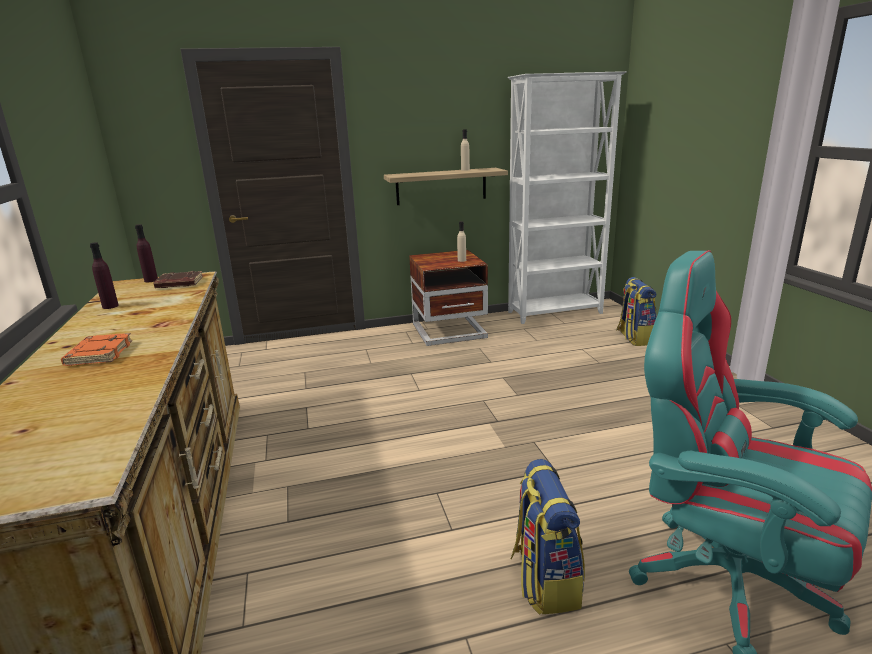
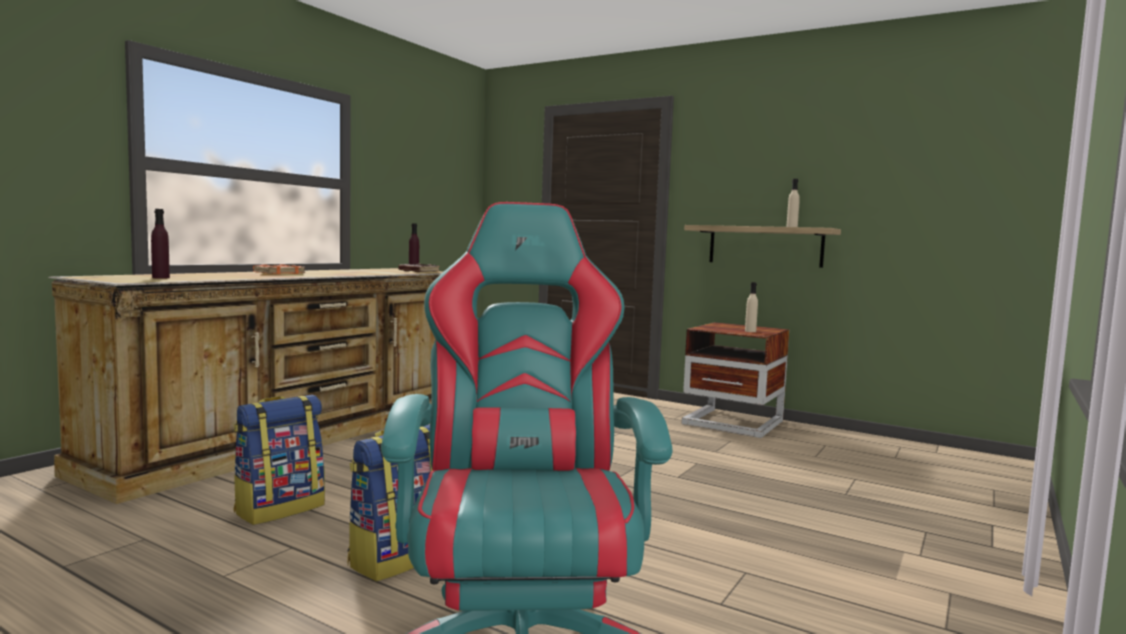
camera: 45 degrees right, 15 degrees down
purple bottle [90,242,119,309] -> purple bottle moved to [151,209,170,279]
white bookcase [508,71,627,324] -> none
backpack [616,277,656,346] -> backpack moved to [233,395,325,525]

